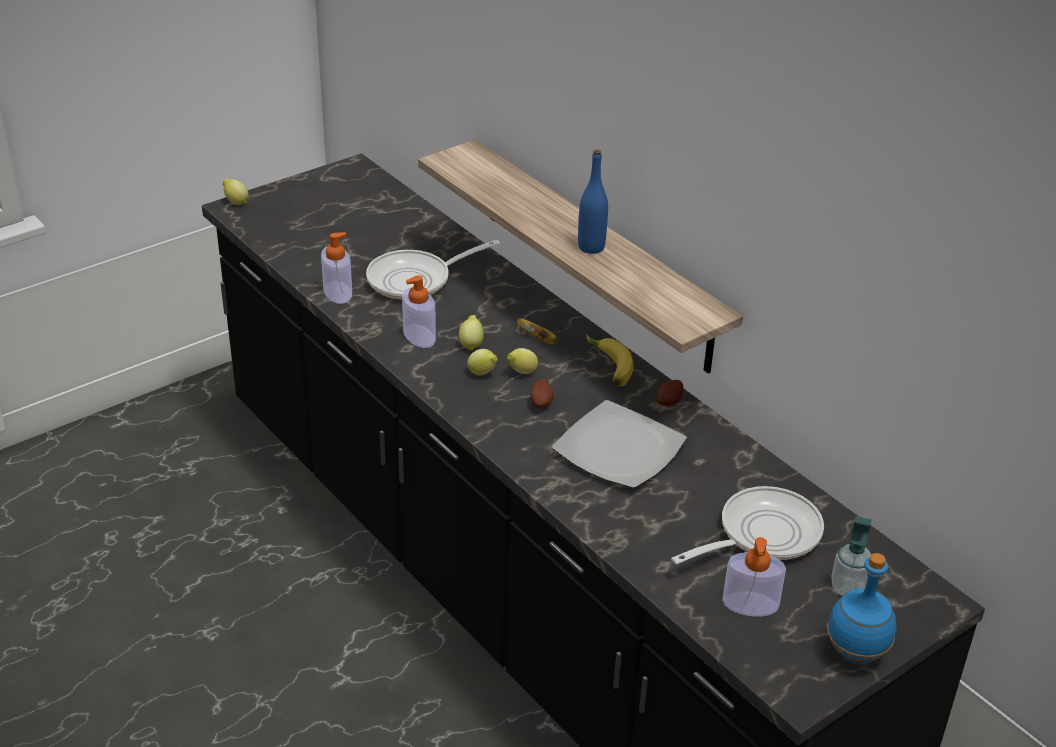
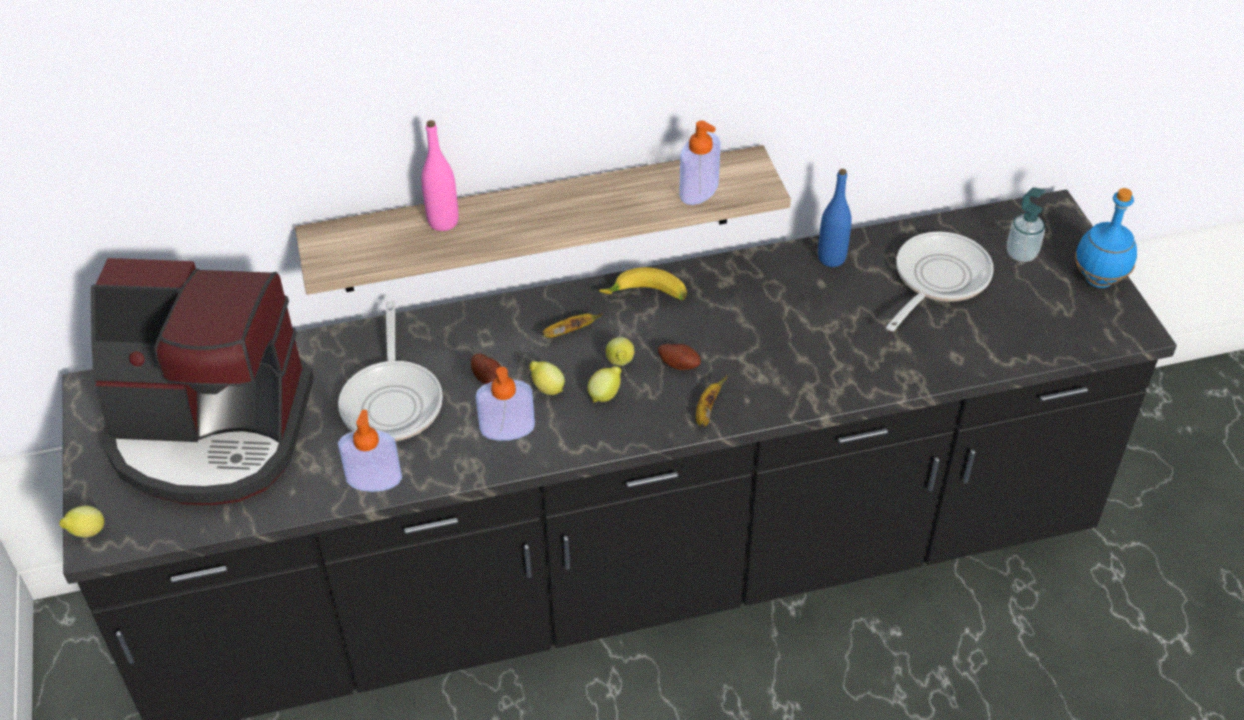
camera: 65 degrees left, 10 degrees up
plate [552,400,687,488] -> none
blue bottle [578,150,608,254] -> blue bottle moved to [818,169,852,267]
potato [657,380,684,406] -> potato moved to [471,353,501,384]
frying pan [671,486,824,564] -> frying pan turned 45 degrees clockwise [886,231,994,331]
soap dispenser [722,537,786,617] -> soap dispenser moved to [679,121,721,205]
none -> coffee machine [91,258,314,505]
none -> pink bottle [421,120,458,231]
none -> banana [696,375,727,427]

